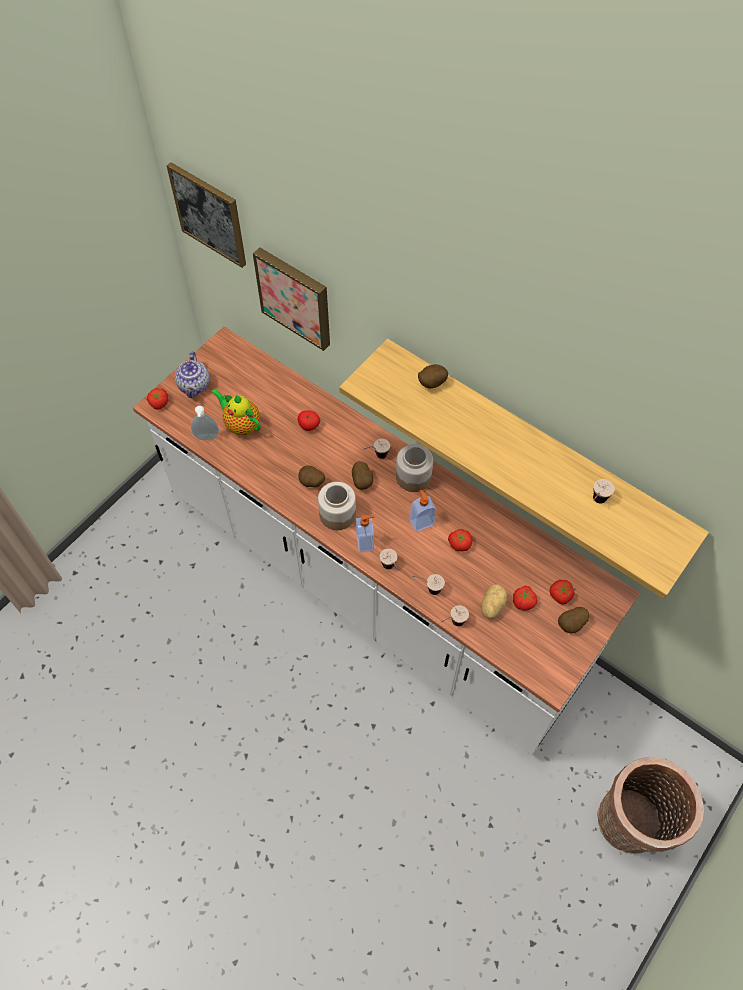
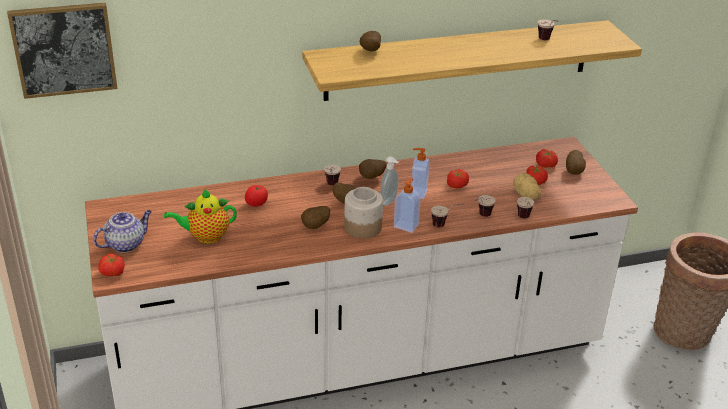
camera: 55 degrees left, 25 degrees down
teapot [175,351,210,398] -> teapot turned 75 degrees counterclockwise [93,210,152,253]
soap dispenser [191,406,219,440] -> soap dispenser moved to [380,156,399,206]
picture [253,247,330,351] -> none
jar [396,444,433,492] -> potato [359,159,387,179]

